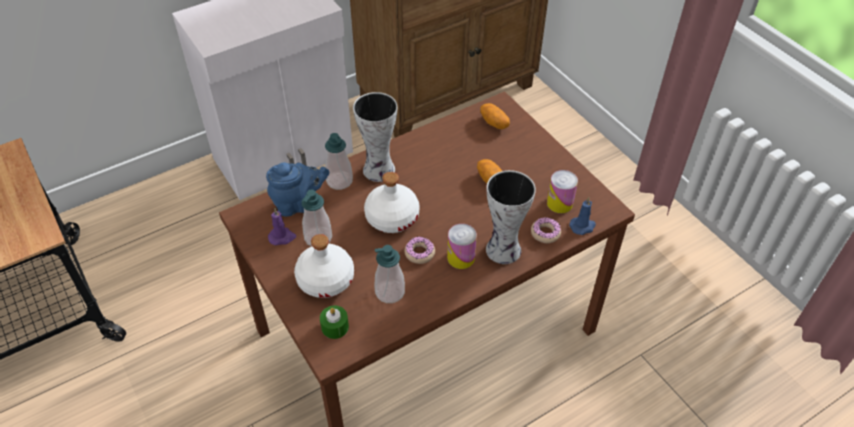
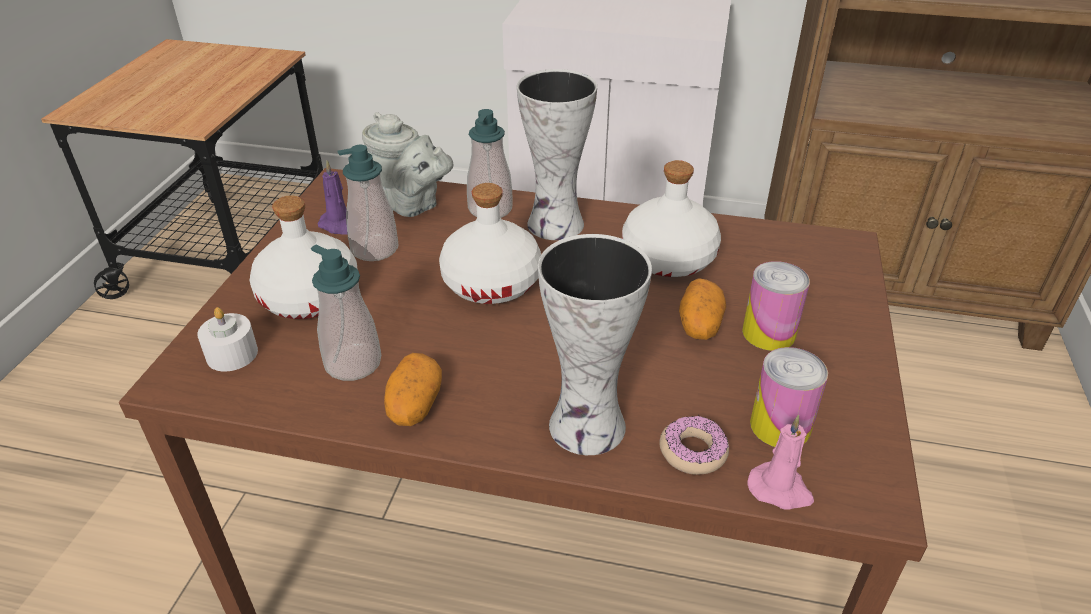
camera: 45 degrees right, 10 degrees down
blue teapot [266,162,329,217] -> grey teapot [362,112,453,217]
green candle [320,306,349,339] -> white candle [197,307,258,372]
donut [405,237,435,264] -> none
can [447,224,477,269] -> can moved to [742,261,810,351]
potato [480,103,510,129] -> potato moved to [384,353,442,426]
blue candle [569,197,596,235] -> pink candle [747,415,814,510]
none -> white bottle [622,160,721,277]

